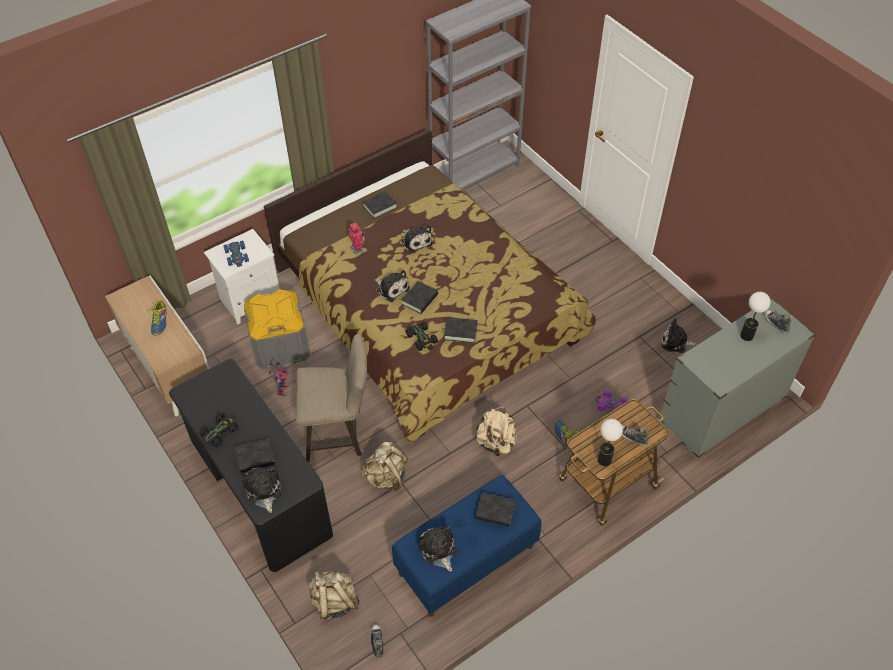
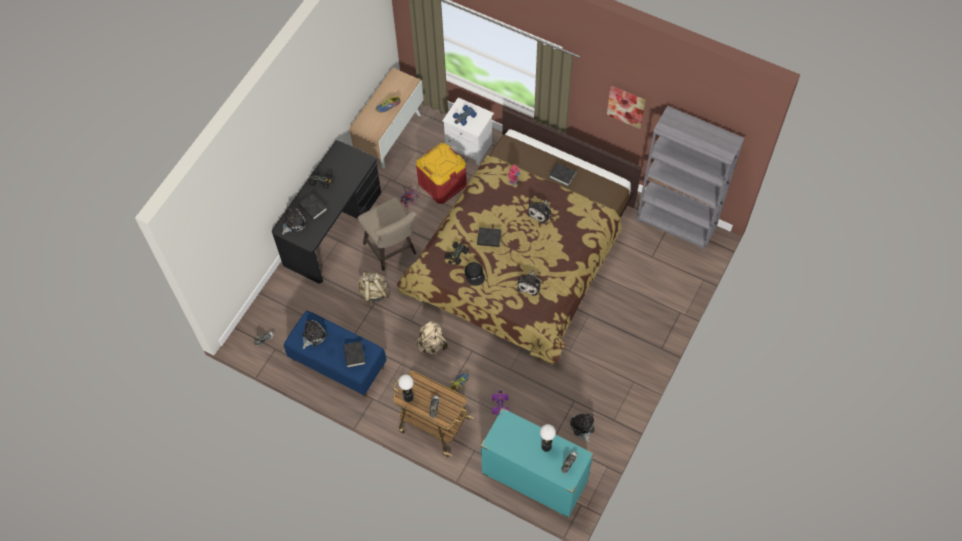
camera: 65 degrees right, 10 degrees up
grey storage box [244,289,310,369] -> red storage box [416,143,467,204]
beige backpack [308,568,360,620] -> none
plush toy [374,270,410,302] -> plush toy moved to [517,270,541,296]
black book [444,317,478,343] -> black cap [465,262,485,286]
grey dresser [659,298,816,459] -> turquoise dresser [481,408,594,518]
none -> picture [607,86,646,129]

